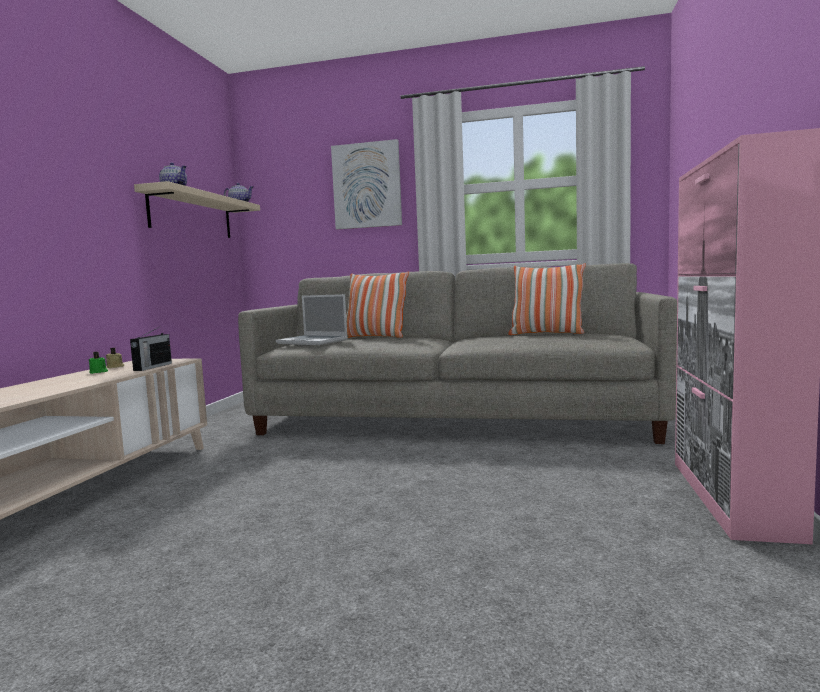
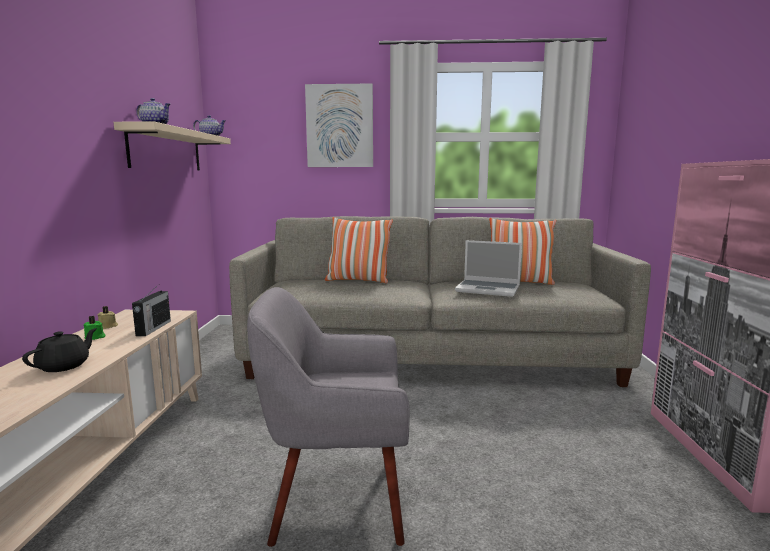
camera: 10 degrees left, 5 degrees up
laptop [276,294,348,345] -> laptop moved to [455,240,522,297]
none -> black teapot [22,328,97,372]
none -> grey armchair [247,287,410,547]

